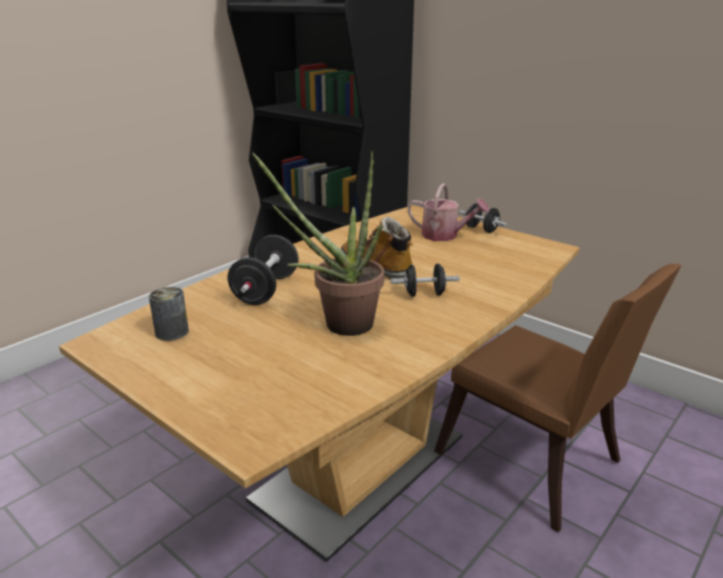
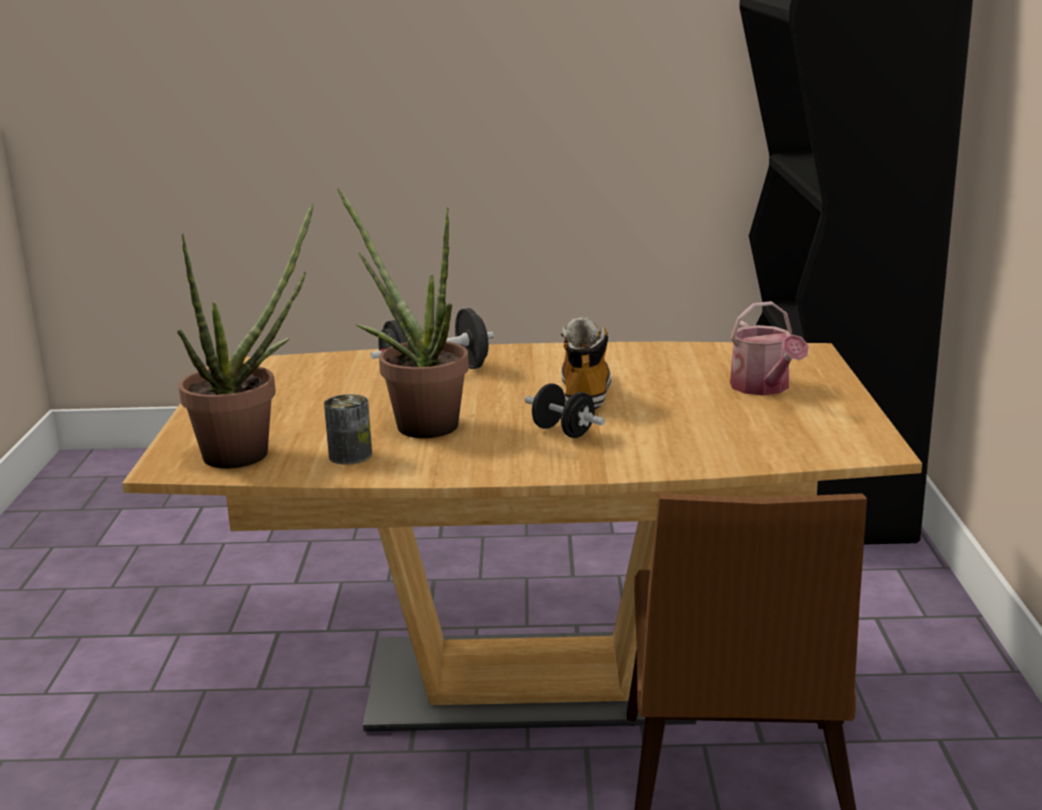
camera: 50 degrees right, 5 degrees down
can [149,287,189,341] -> can moved to [324,394,372,464]
black dumbbell [459,203,507,233] -> none
none -> potted plant [177,202,314,468]

